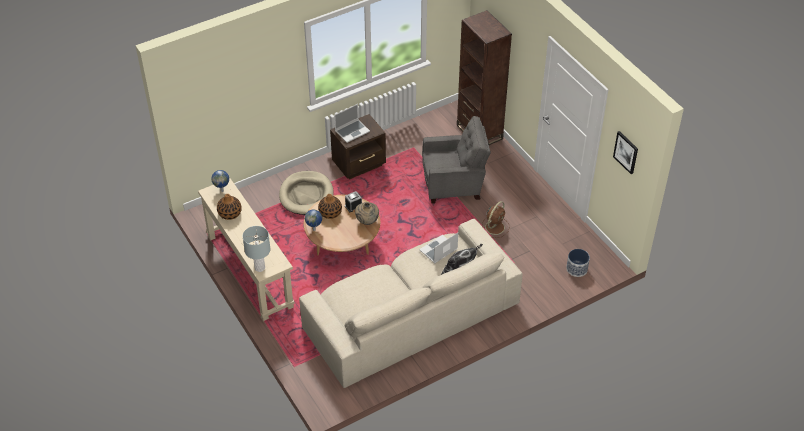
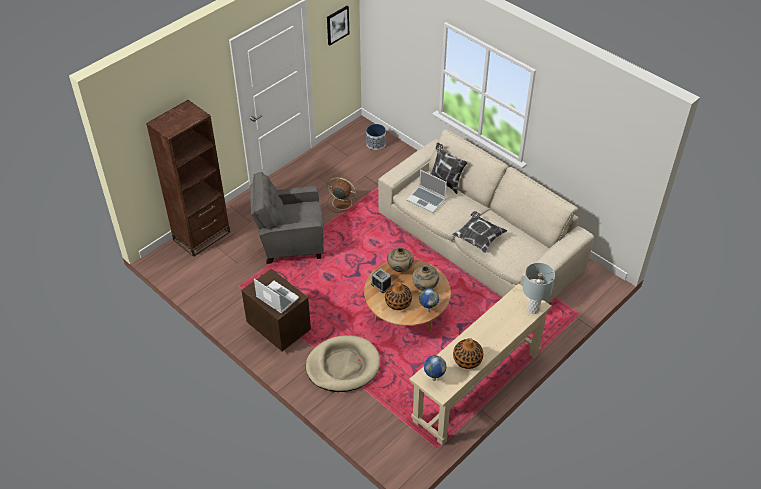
camera: 105 degrees left, 0 degrees up
grey armchair [422,116,491,204] -> grey armchair turned 75 degrees counterclockwise [250,172,324,264]
none -> beige vase [412,264,439,291]
none -> pillow [452,211,507,253]

